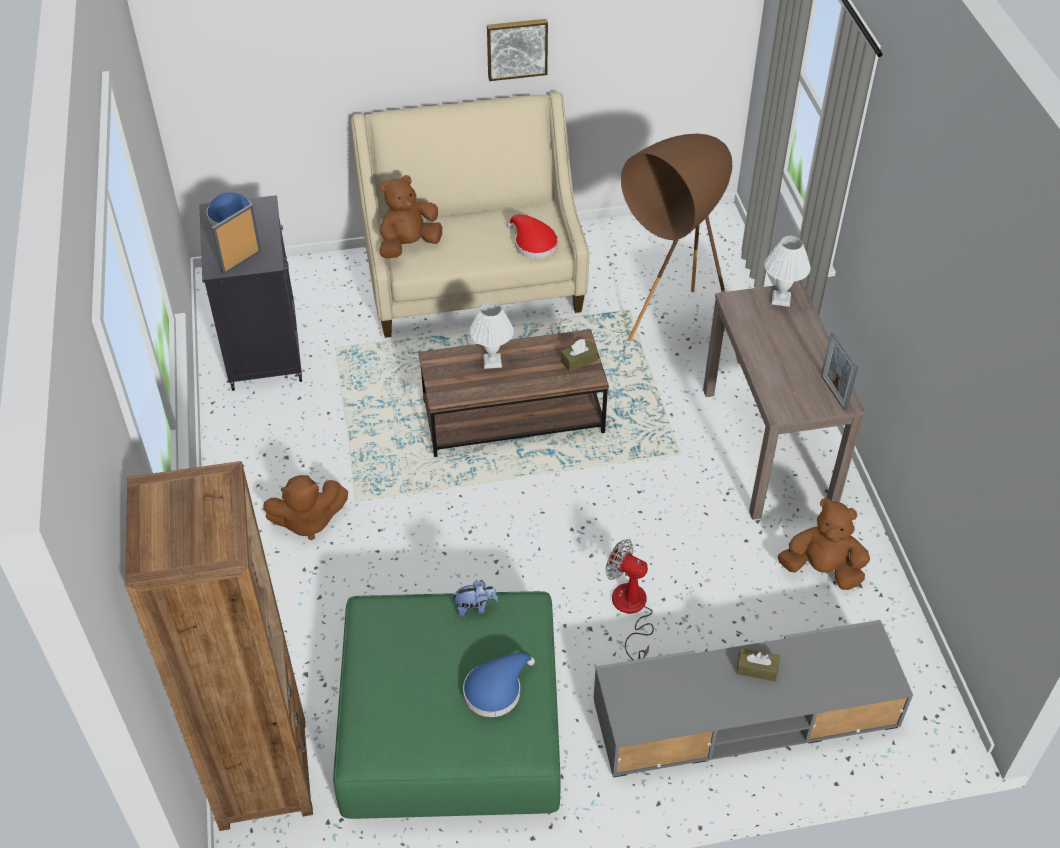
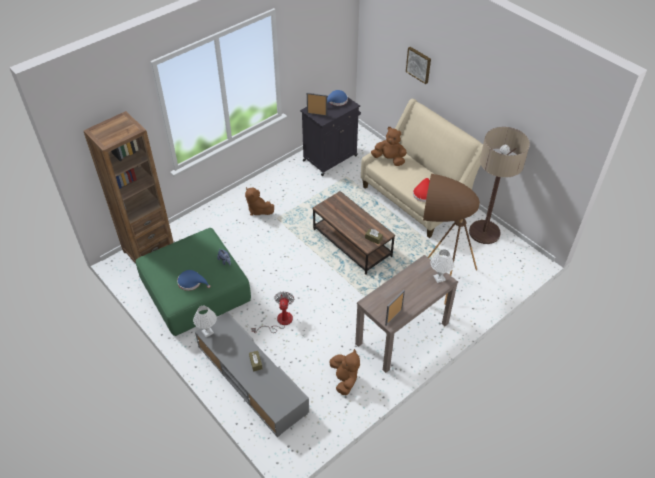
camera: 60 degrees right, 0 degrees up
white table lamp [469,302,514,369] -> white table lamp moved to [193,306,217,337]
picture [487,19,548,81] -> picture moved to [406,47,431,84]
none -> floor lamp [469,127,530,244]

